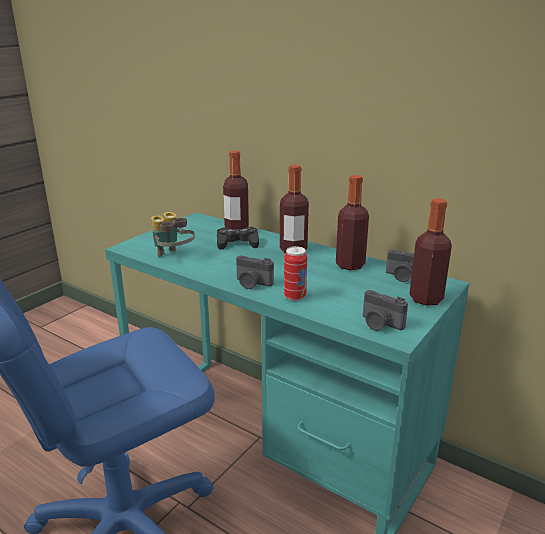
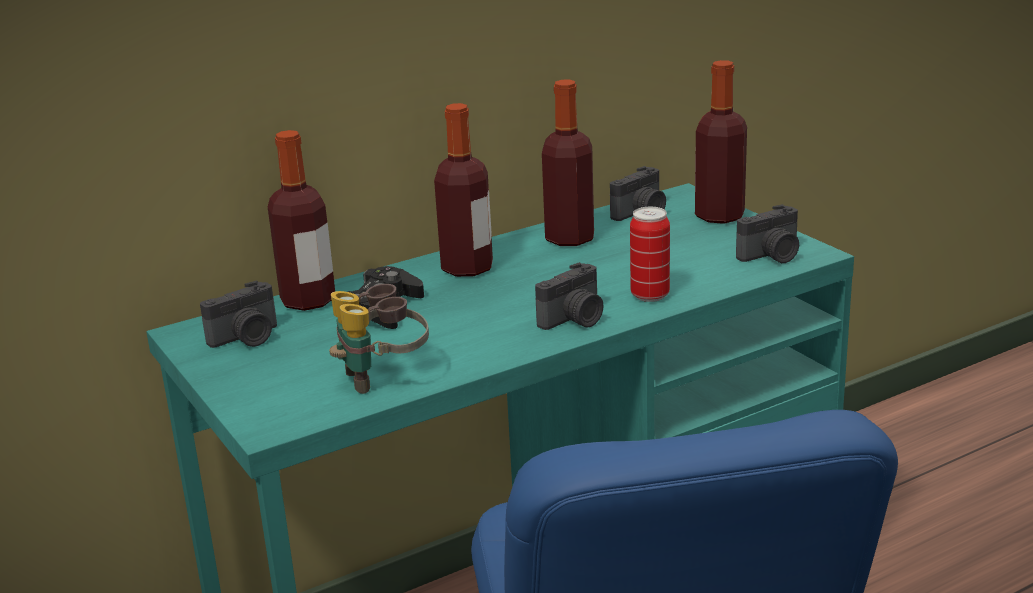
camera: 65 degrees left, 0 degrees up
none -> camera [200,280,277,348]

